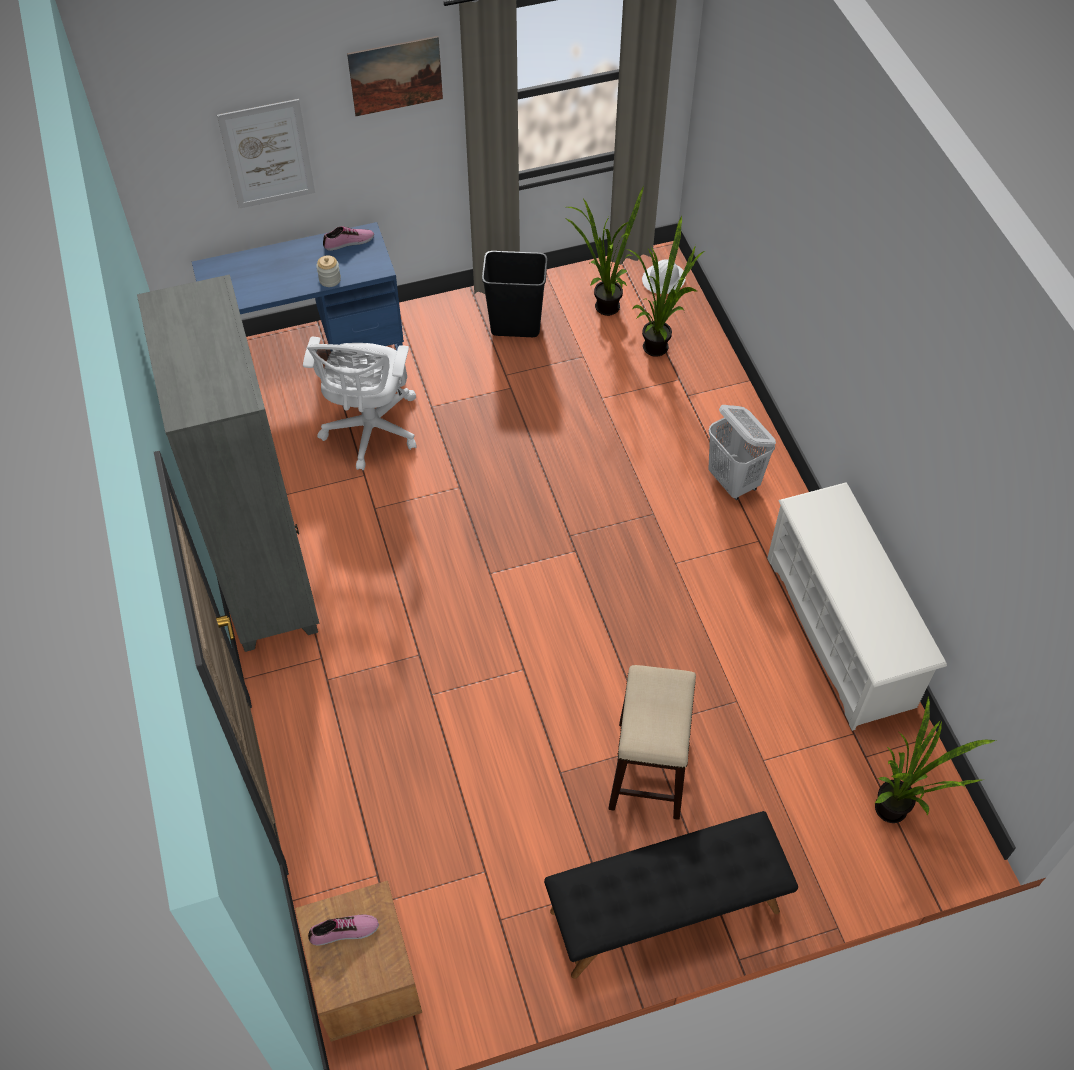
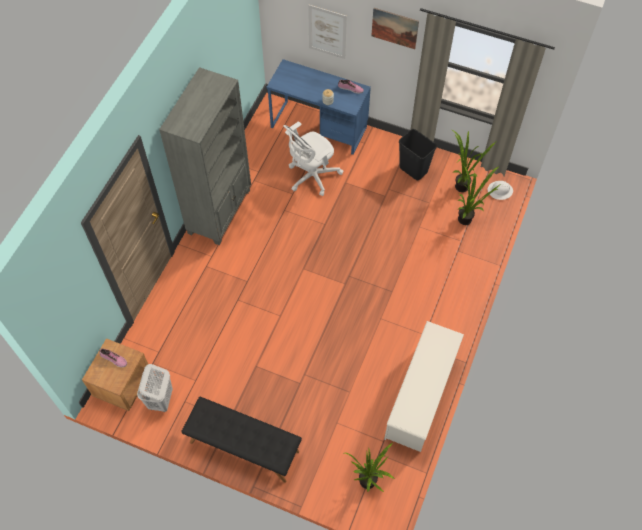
camera: 40 degrees right, 5 degrees up
stool [609,665,696,820] -> none
white laundry basket [708,405,776,500] -> white laundry basket moved to [137,364,173,412]

